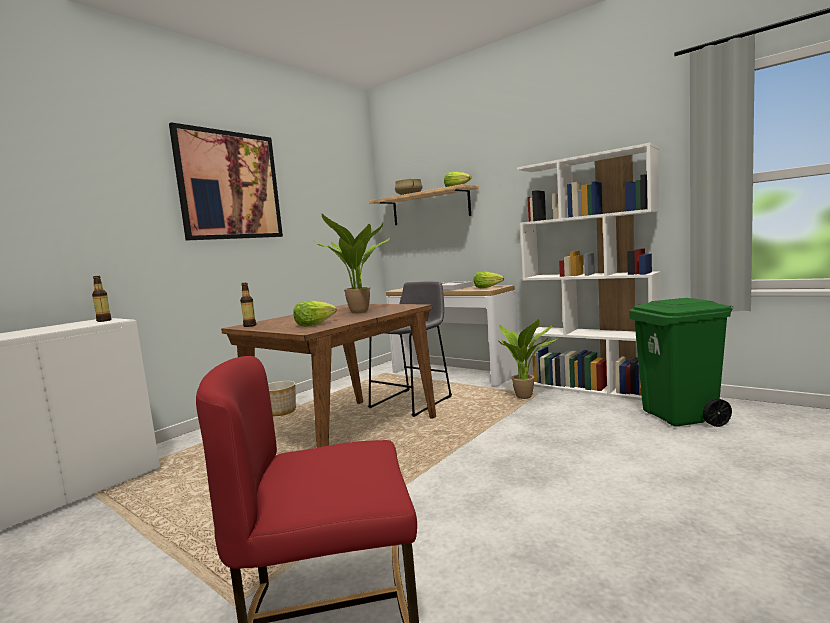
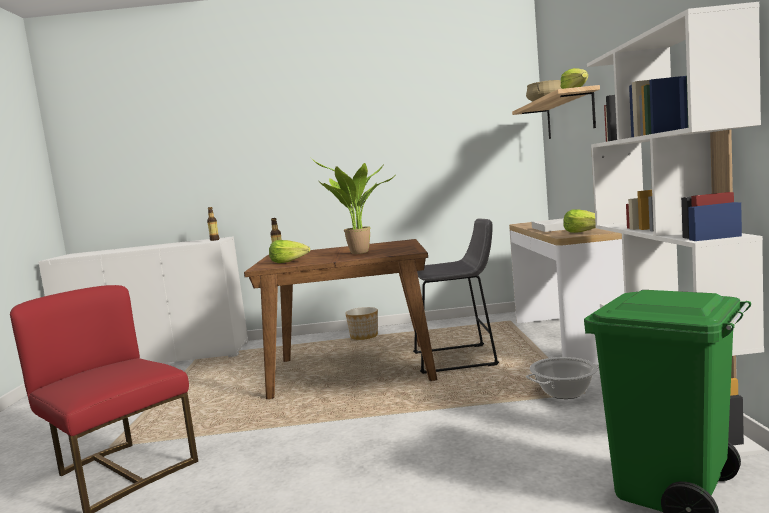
camera: 50 degrees right, 0 degrees up
picture [169,122,283,241] -> none
potted plant [498,319,559,399] -> cooking pot [526,357,599,399]

